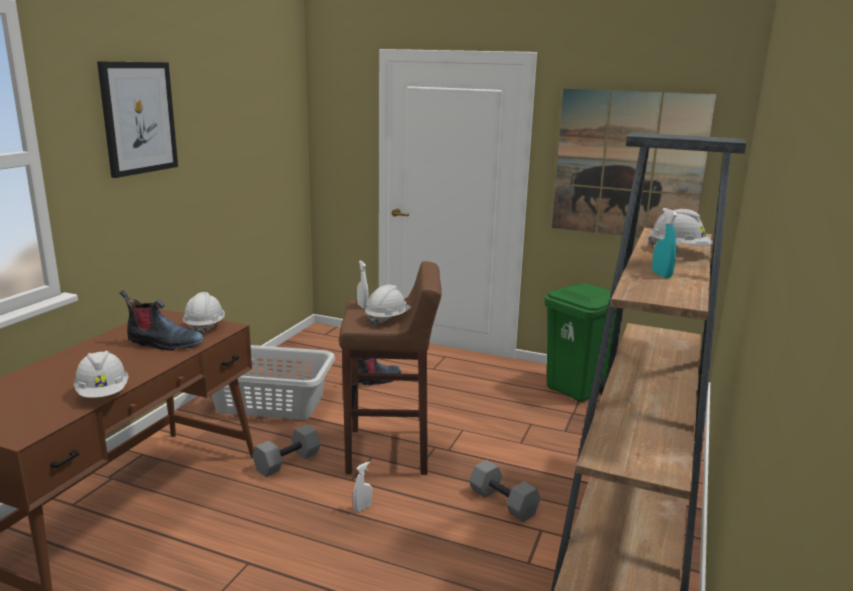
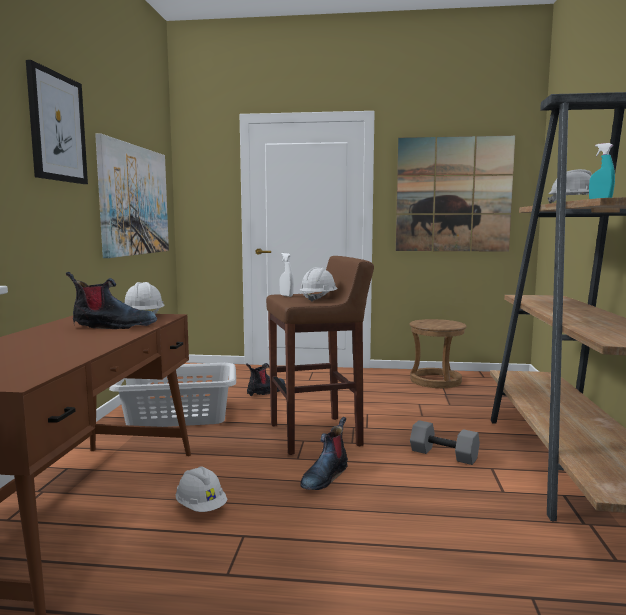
camera: 15 degrees left, 10 degrees down
white hard hat [74,351,129,398] -> white hard hat moved to [175,466,227,512]
grey dumbbell [252,424,321,477] -> none
white spray bottle [353,462,372,512] -> boot [300,417,348,490]
green trash can [545,283,617,402] -> brown stool [410,319,467,388]
none -> picture [95,133,169,258]

